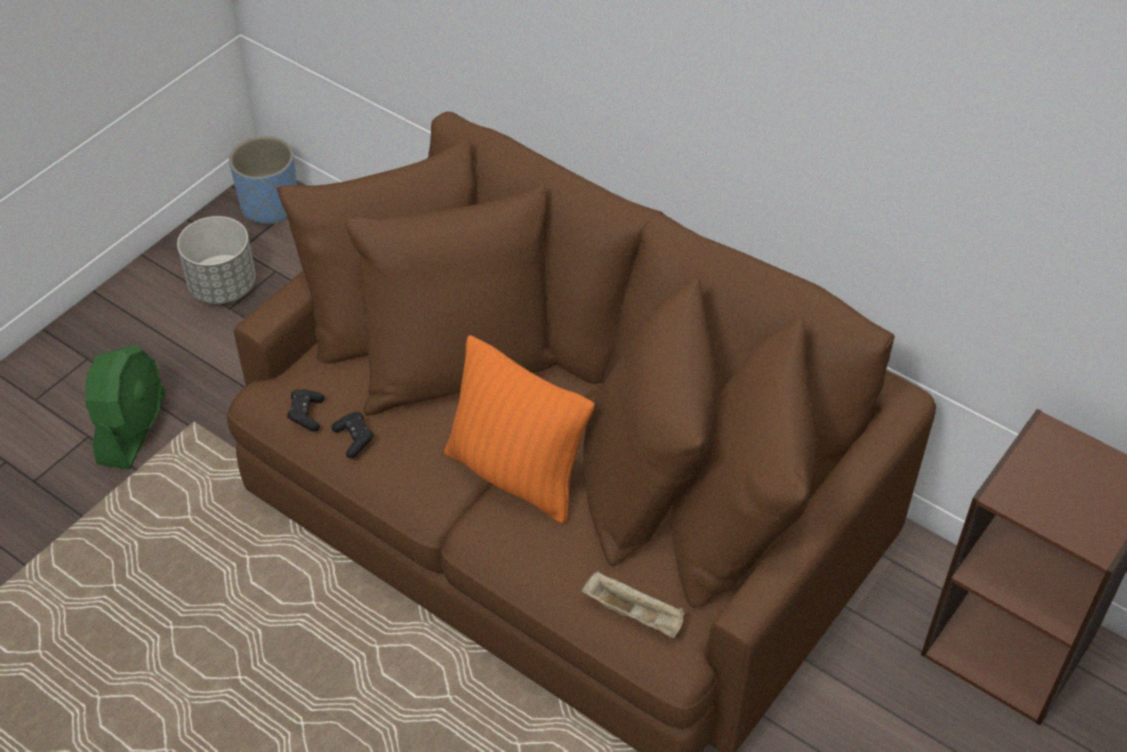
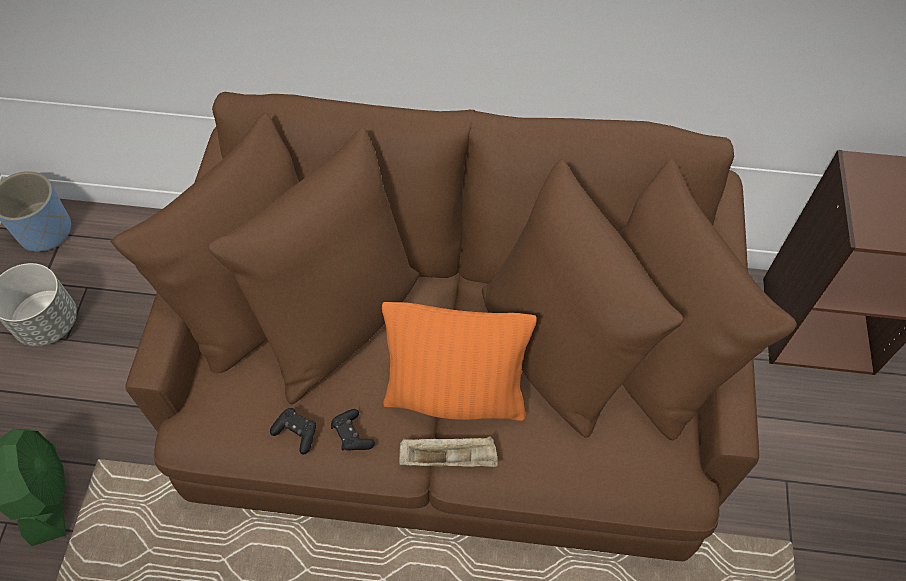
camera: 30 degrees left, 10 degrees up
black game controller [287,389,325,431] -> black game controller moved to [331,409,375,451]
beige tray [581,571,685,638] -> beige tray moved to [399,436,498,467]

